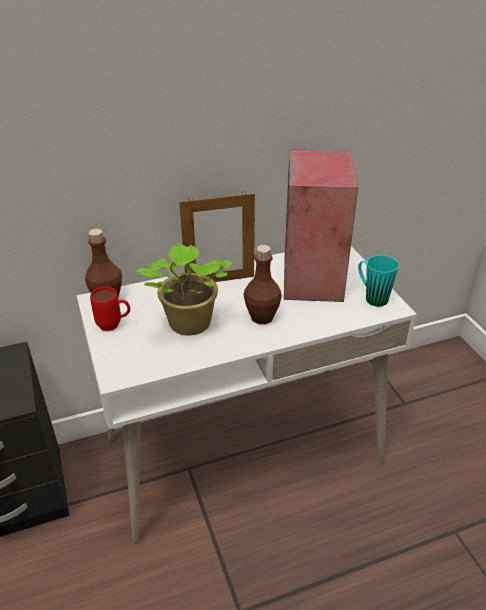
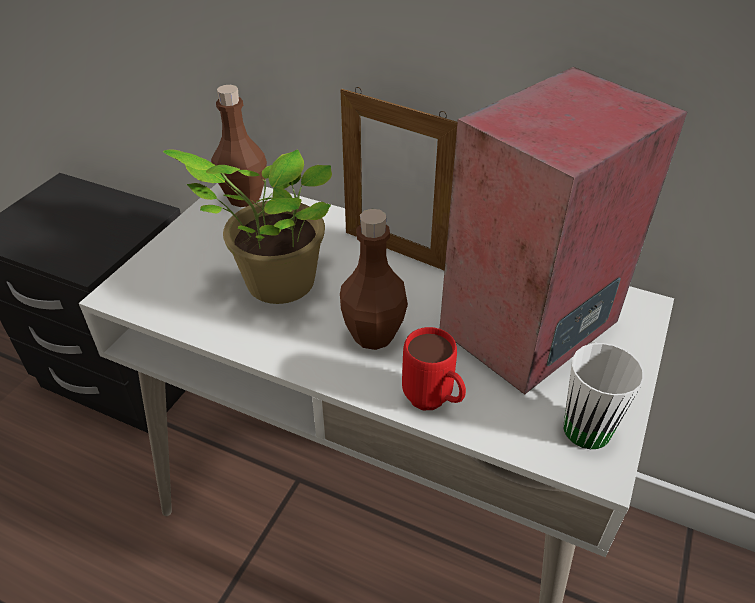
camera: 45 degrees right, 5 degrees up
red mug [90,287,130,331] -> red mug moved to [402,327,466,410]
turquoise mug [358,255,399,307] -> white mug [563,342,644,449]

